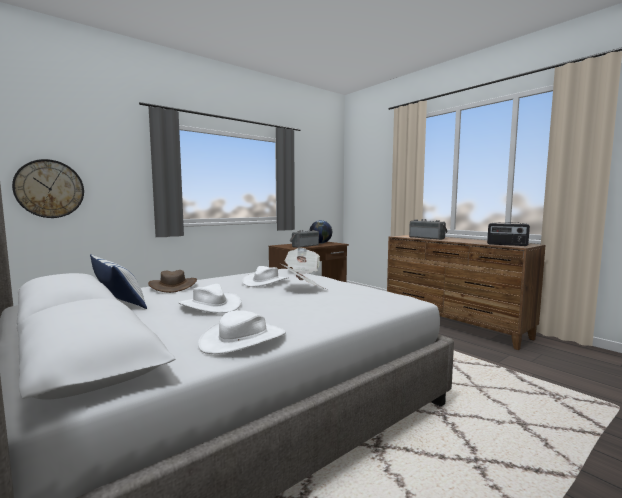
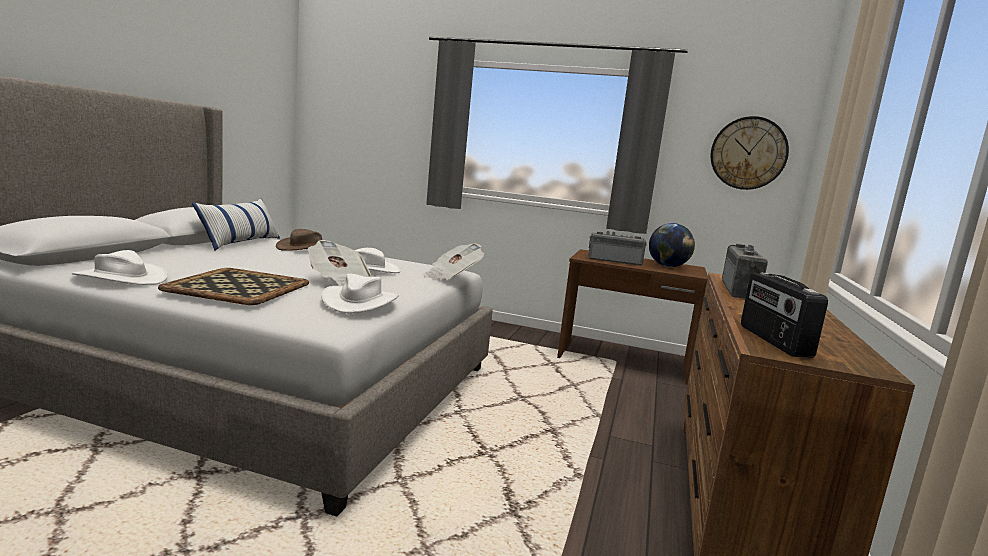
camera: 55 degrees right, 5 degrees up
wall clock [12,159,84,218] -> wall clock moved to [710,116,789,190]
white hat [178,284,242,313] -> white hat moved to [321,274,399,313]
none -> tray [158,268,309,305]

